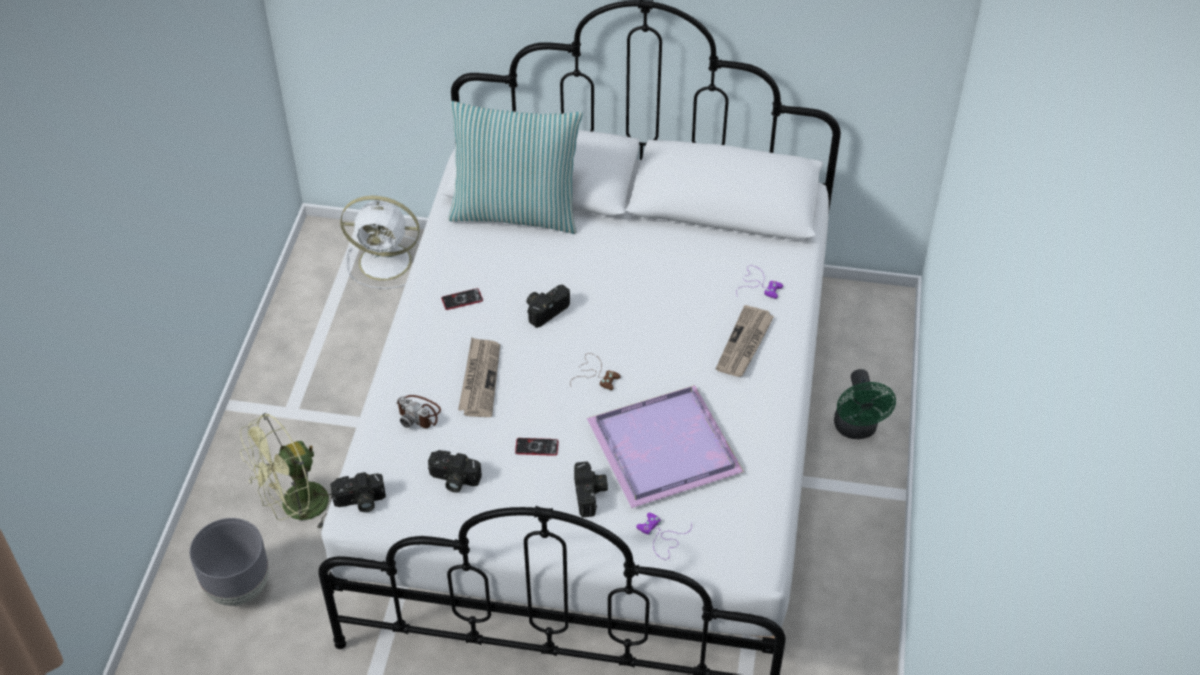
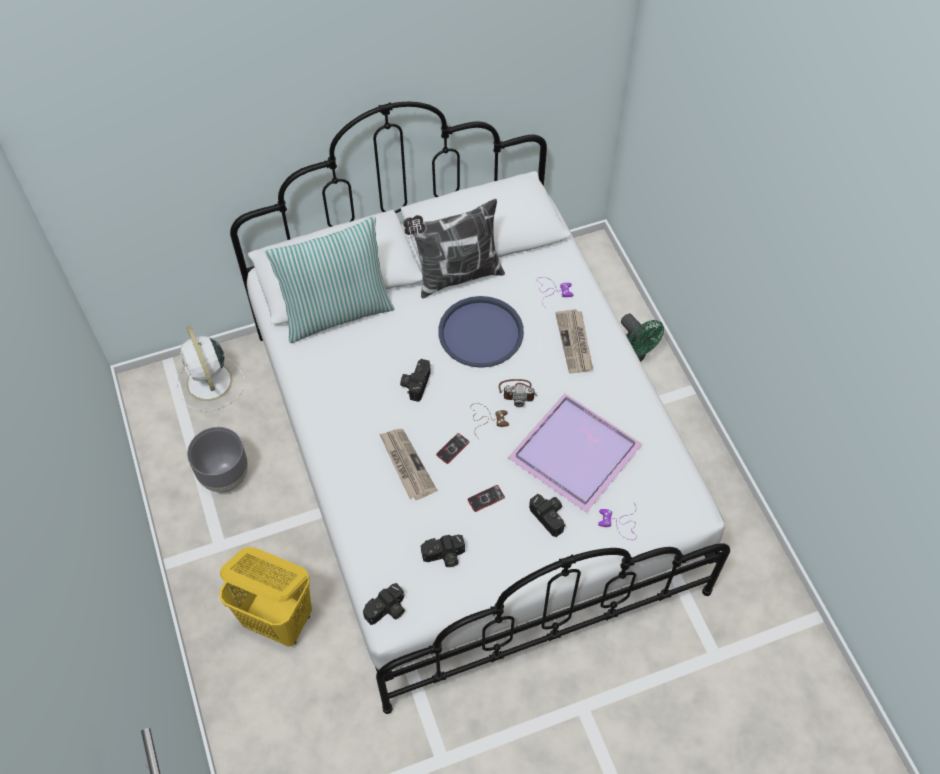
camera: 30 degrees left, 10 degrees up
grey planter [190,518,269,606] -> grey planter moved to [187,427,248,492]
green fan [240,413,332,531] -> yellow laundry basket [219,547,312,646]
white fan [340,196,420,289] -> white fan turned 90 degrees clockwise [177,326,245,411]
camera [397,395,441,428] -> camera moved to [499,379,537,407]
phone [441,288,483,310] -> phone moved to [436,433,470,464]
none -> pillow [403,199,505,298]
none -> blue tray [438,296,524,368]

